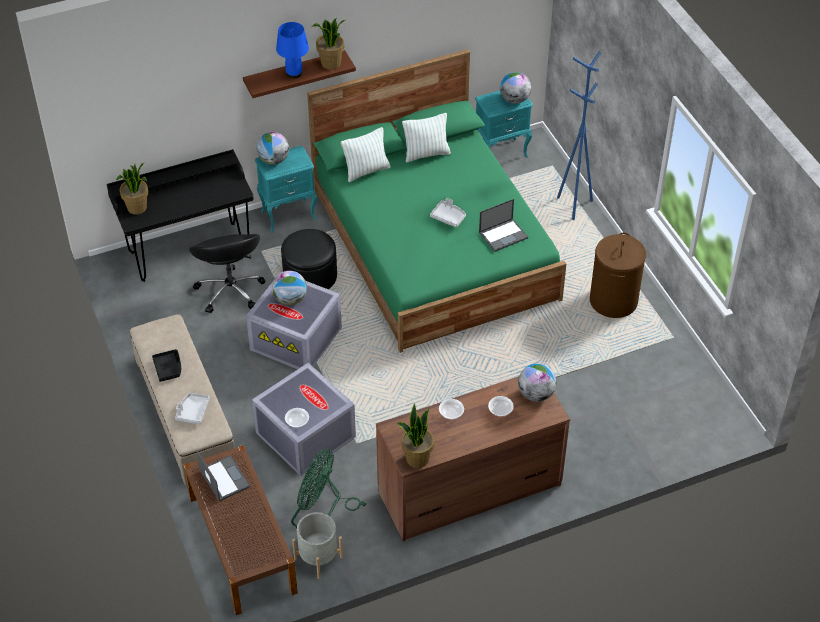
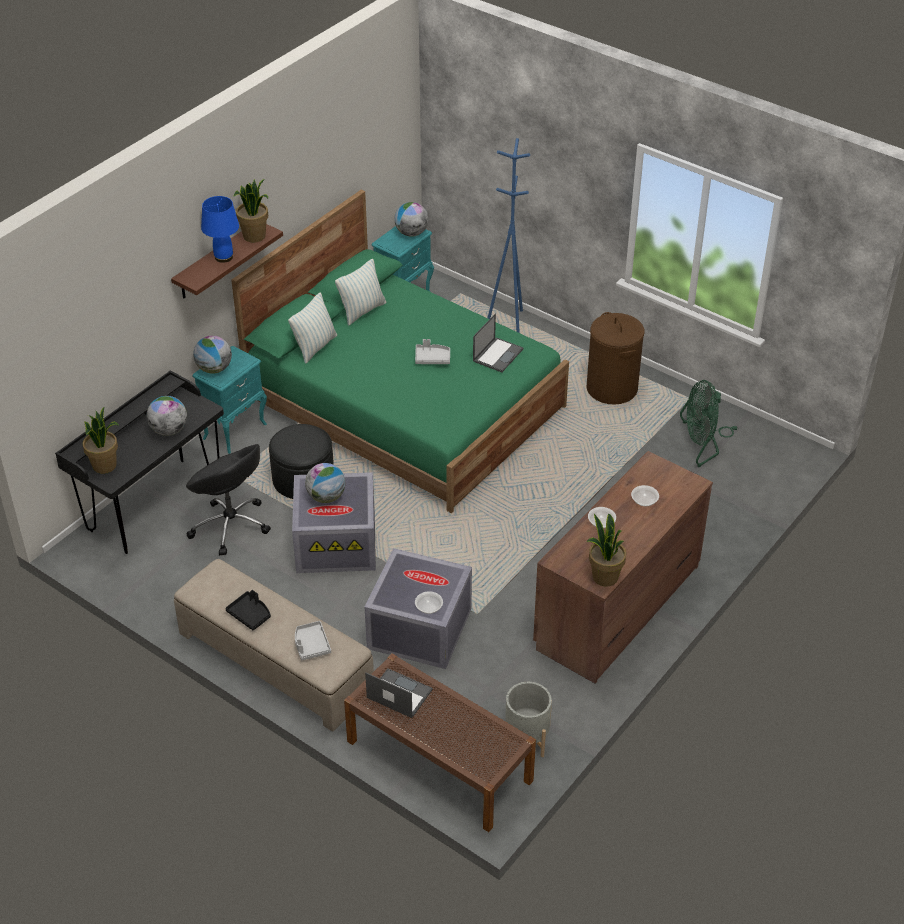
camera: 30 degrees left, 5 degrees down
green fan [291,449,366,528] -> green fan moved to [680,380,739,467]
globe [518,363,556,402] -> globe moved to [147,396,187,436]

